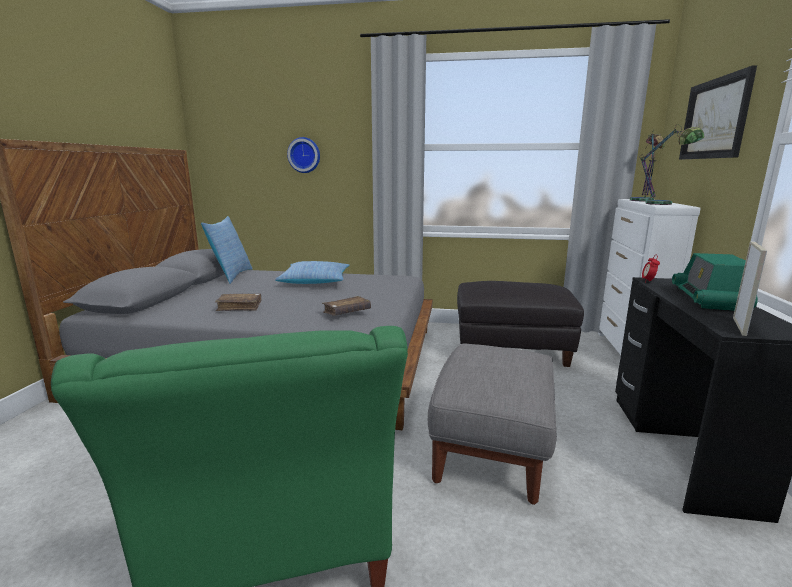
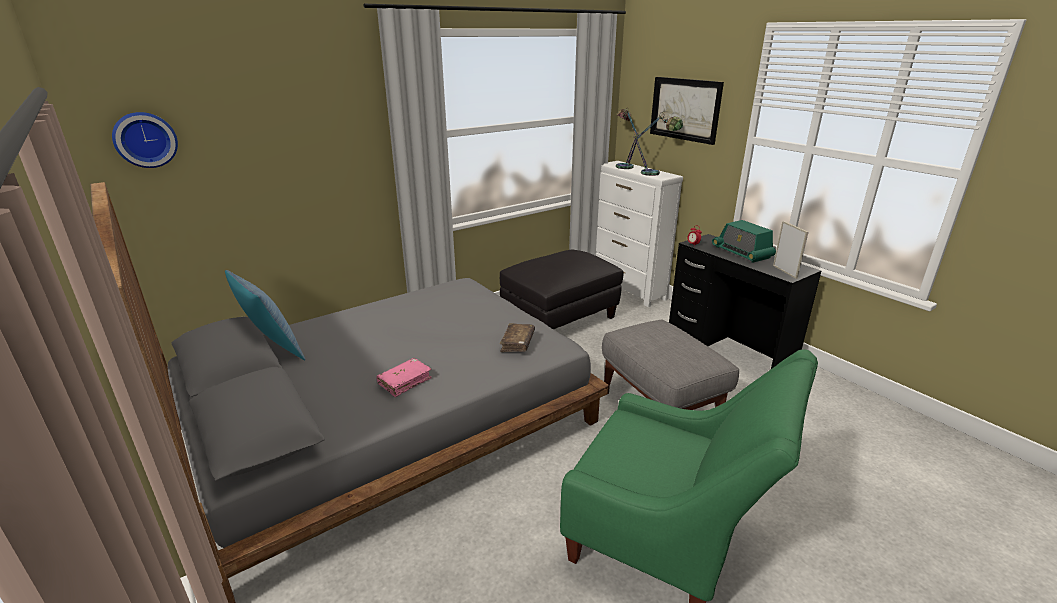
camera: 45 degrees left, 10 degrees up
brown book [215,294,262,311] -> pink book [377,358,432,397]
pillow [275,261,349,284] -> none
wall clock [287,137,320,173] -> wall clock moved to [112,112,178,168]

